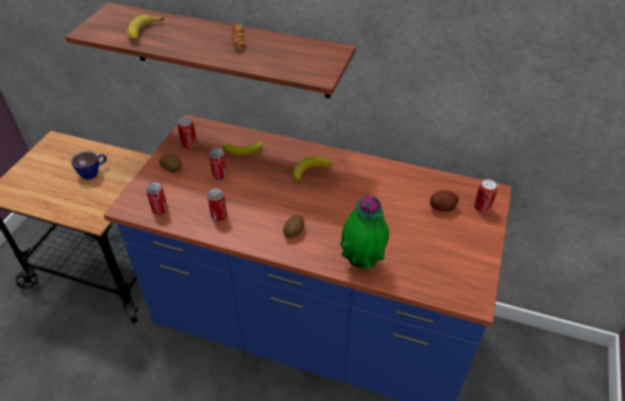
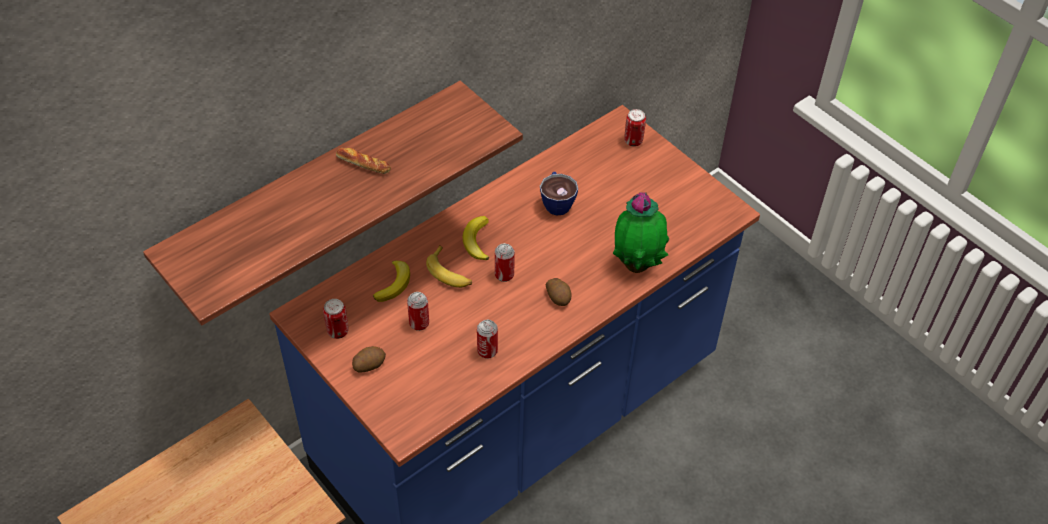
camera: 60 degrees left, 5 degrees up
cup [71,151,107,180] -> cup moved to [540,172,578,216]
banana [127,15,164,41] -> banana moved to [426,245,472,288]
can [146,182,168,215] -> can moved to [495,243,515,282]
potato [430,190,459,211] -> none

